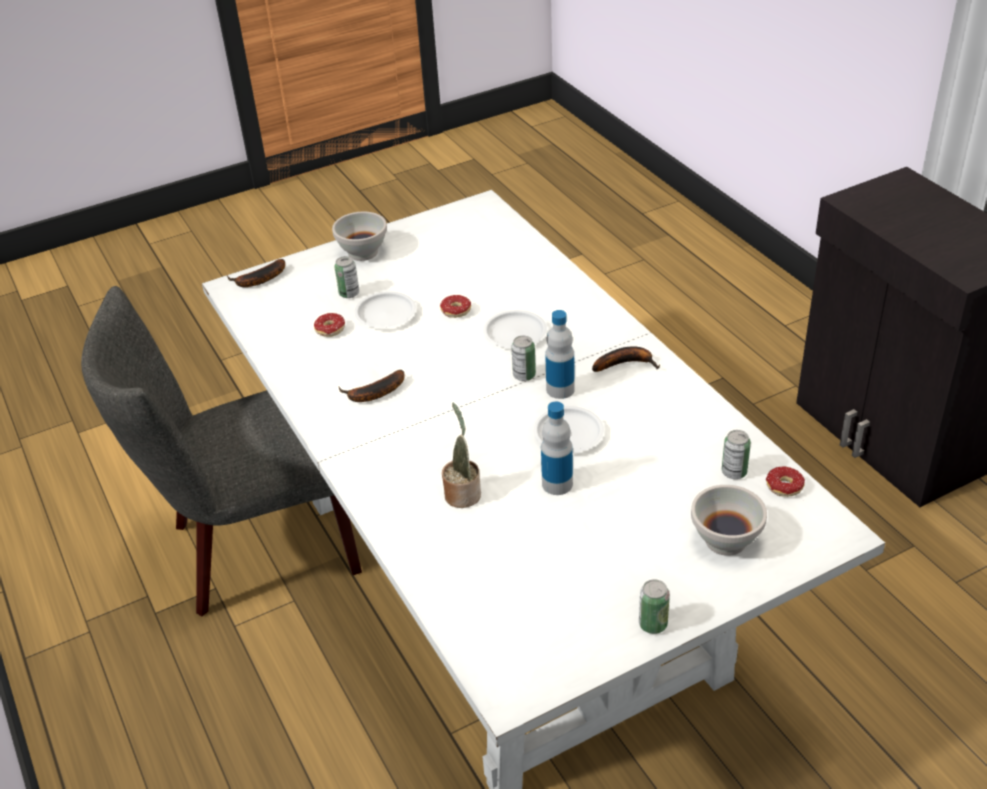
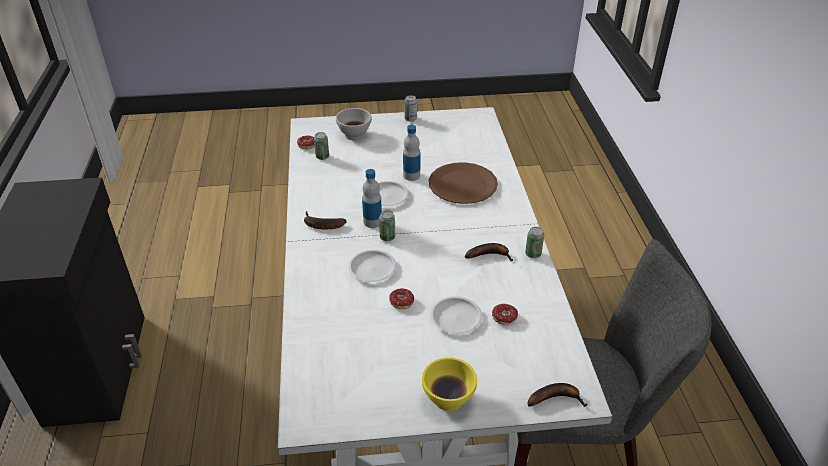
camera: 160 degrees left, 0 degrees up
white bowl [332,211,387,261] -> yellow bowl [422,357,477,411]
can [335,256,359,298] -> can moved to [525,227,544,258]
potted plant [442,403,481,508] -> brown plate [429,162,498,204]

